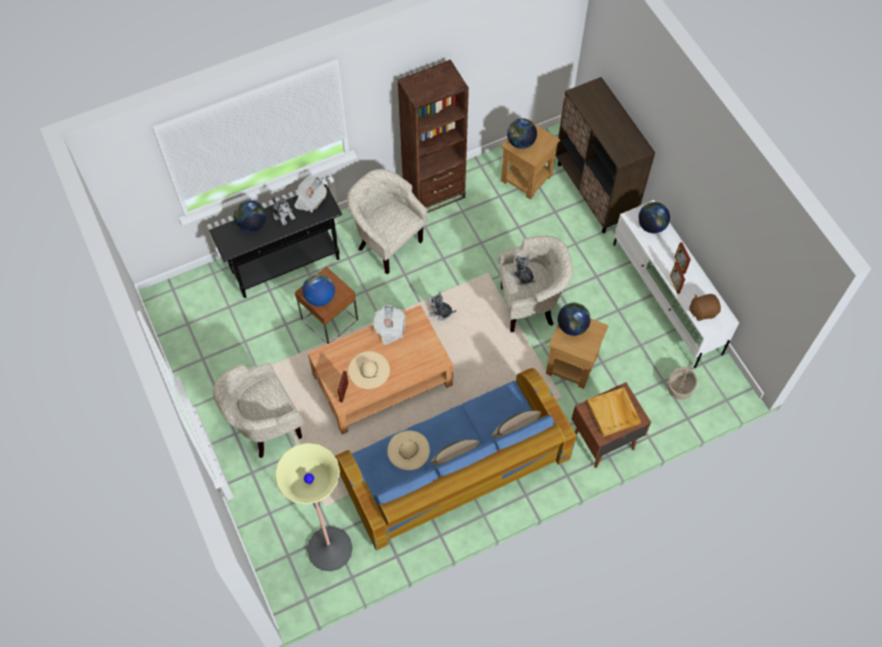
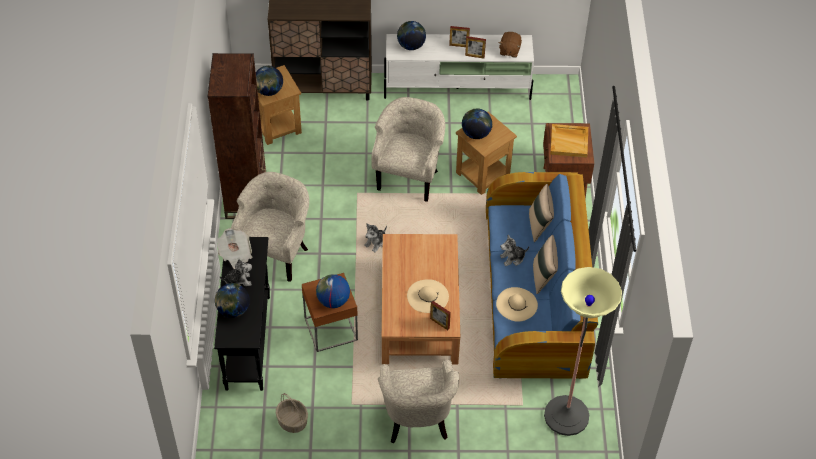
camera: 65 degrees left, 10 degrees down
beige armchair [347,169,428,275] -> beige armchair turned 135 degrees clockwise [231,172,309,282]
newspaper [373,304,406,345] -> none
plush toy [510,255,536,285] -> plush toy moved to [500,235,529,266]
basket [667,363,697,400] -> basket moved to [276,393,308,433]

